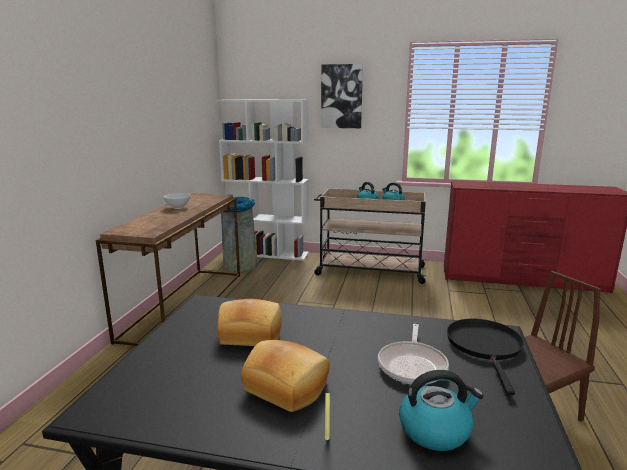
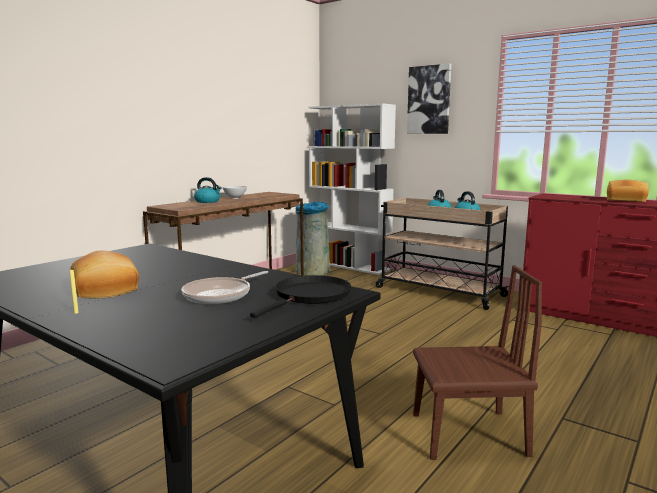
camera: 25 degrees right, 5 degrees down
bread [217,299,282,346] -> bread moved to [607,180,649,202]
kettle [399,370,484,451] -> kettle moved to [194,177,222,203]

